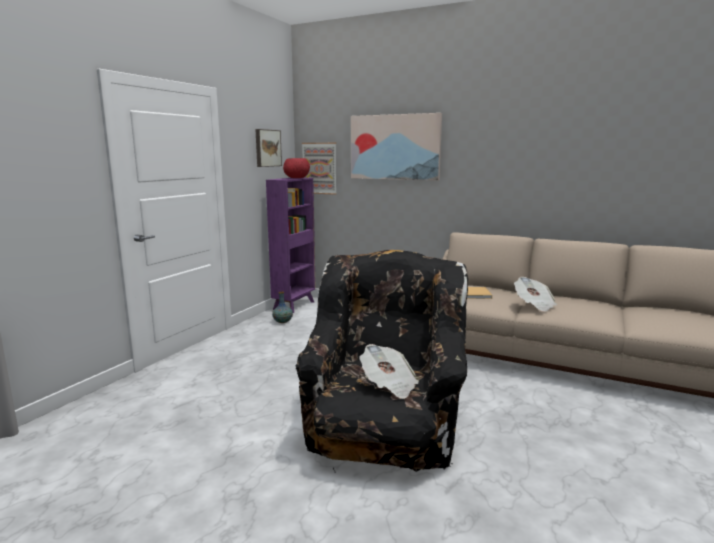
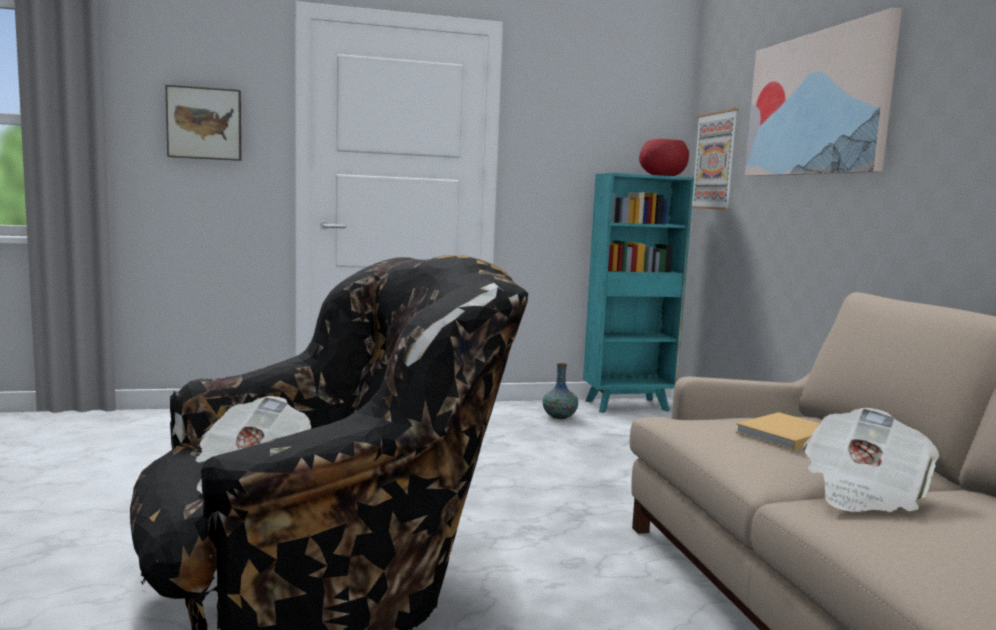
camera: 50 degrees right, 5 degrees down
picture [255,129,282,167] -> picture moved to [165,85,241,161]
purple bookcase [266,178,316,313] -> turquoise bookcase [583,173,694,413]

